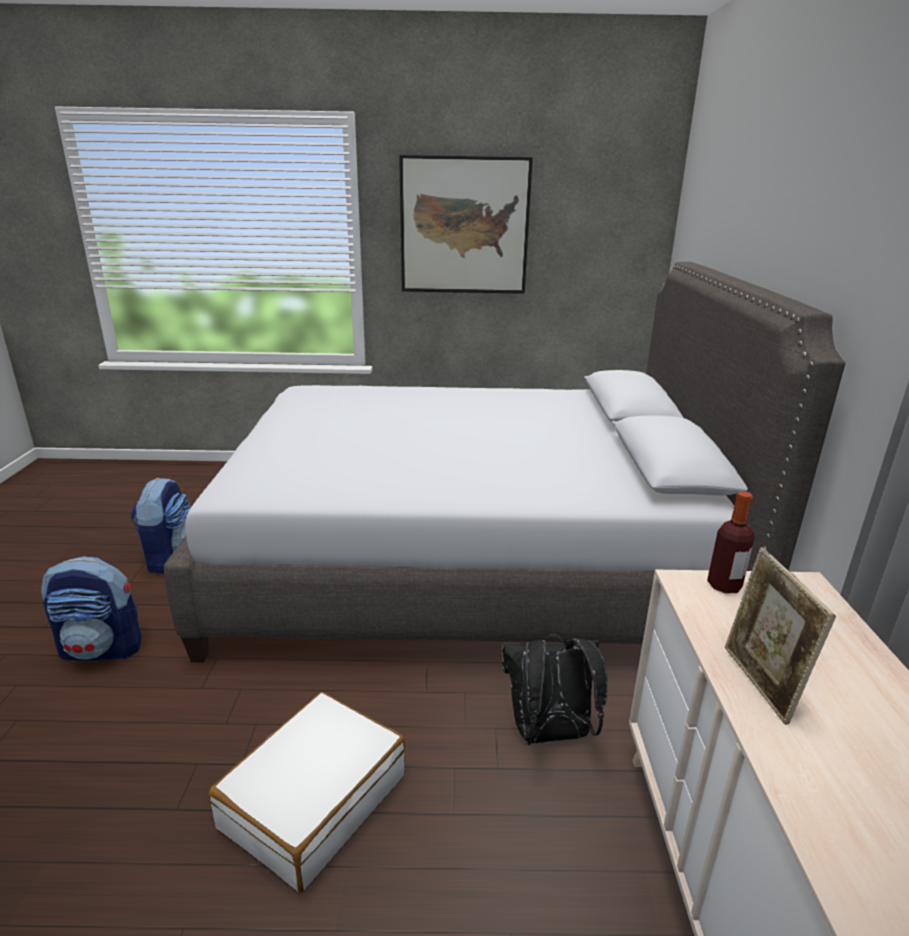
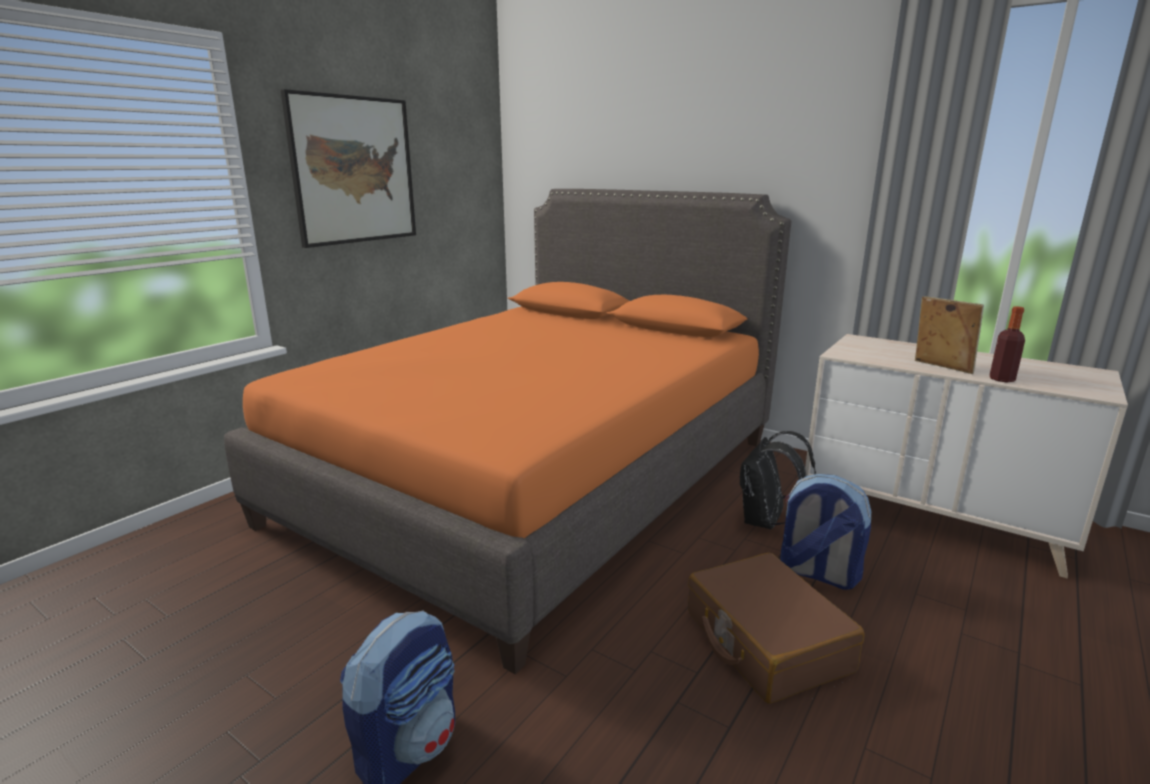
camera: 55 degrees left, 5 degrees down
backpack [131,478,191,574] -> backpack moved to [780,474,871,590]
grey bed [164,262,845,662] -> orange bed [224,189,792,674]
white suitcase [209,692,405,893] -> brown suitcase [688,552,865,704]
bottle [707,491,755,594] -> bottle moved to [990,306,1025,382]
picture frame [725,547,836,725] -> picture frame turned 150 degrees counterclockwise [915,296,984,374]

